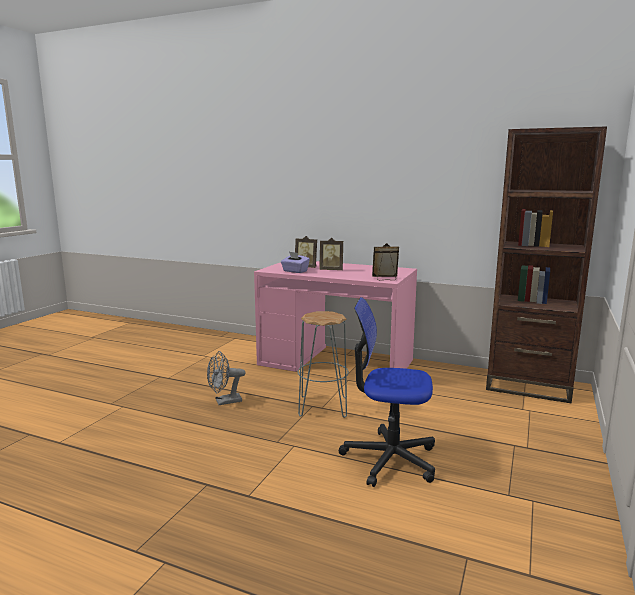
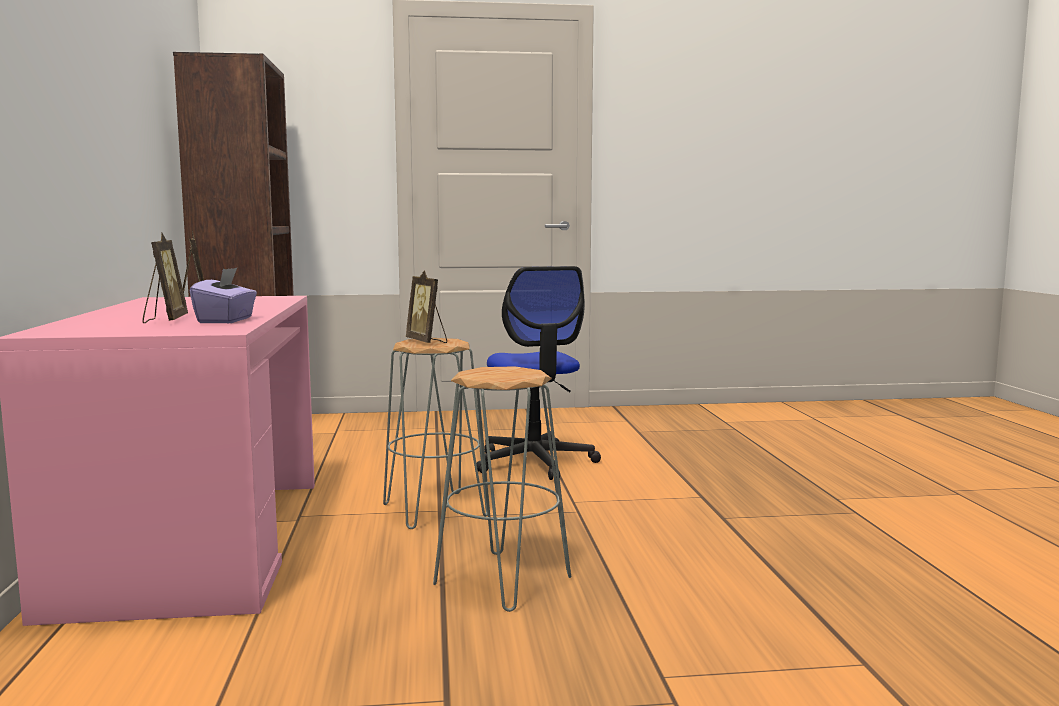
camera: 120 degrees left, 5 degrees down
grey fan [207,351,245,405] -> grey stool [433,366,571,612]
picture frame [372,243,399,280] -> picture frame moved to [406,270,447,343]

